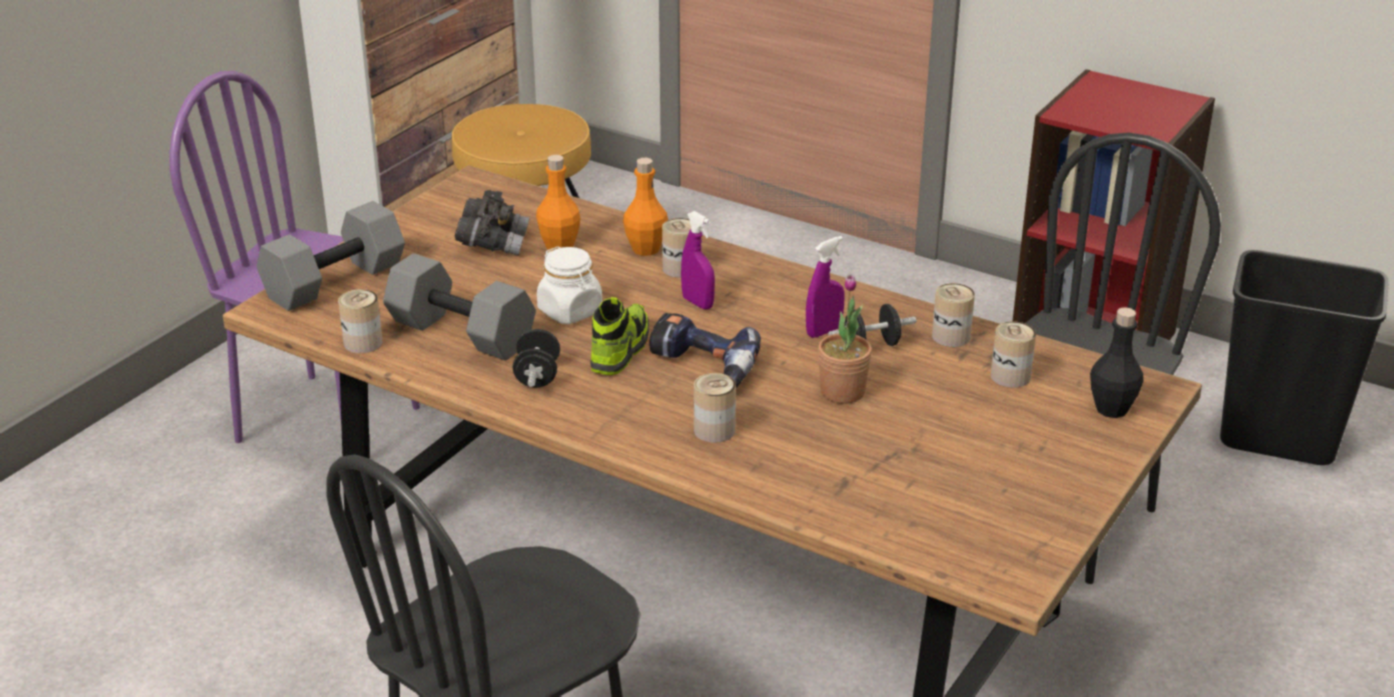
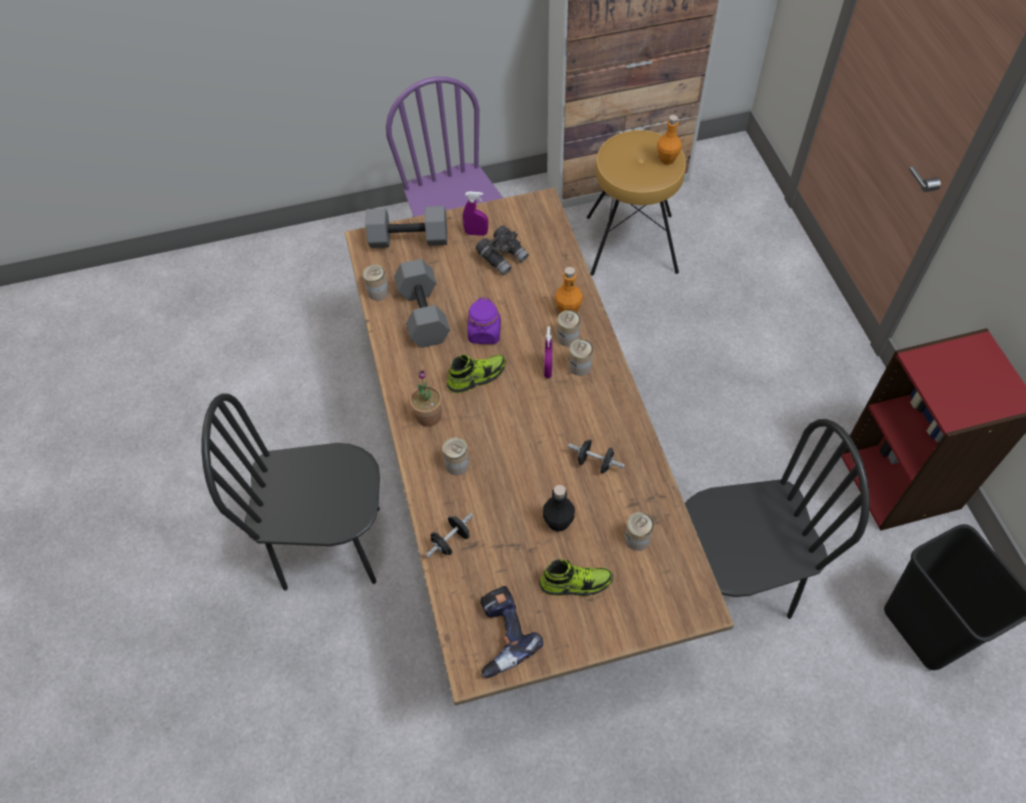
camera: 45 degrees right, 25 degrees up
black dumbbell [513,329,560,387] -> black dumbbell moved to [426,513,473,558]
orange bottle [536,155,580,250] -> orange bottle moved to [657,115,682,165]
white jar [537,246,602,324] -> purple jar [467,297,501,344]
power drill [650,313,761,388] -> power drill moved to [480,586,543,678]
purple spray bottle [806,236,845,338] -> purple spray bottle moved to [463,192,488,236]
potted plant [818,275,872,404] -> potted plant moved to [410,370,442,427]
can [932,283,975,347] -> can moved to [569,339,593,376]
black bottle [1090,307,1144,418] -> black bottle moved to [543,485,575,532]
none -> shoe [539,559,613,596]

